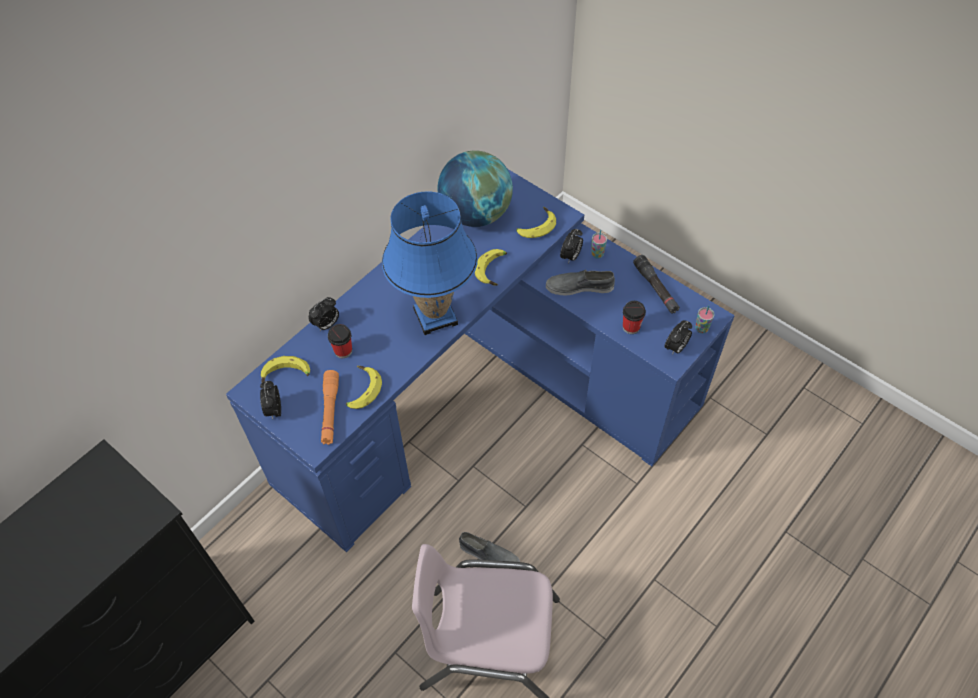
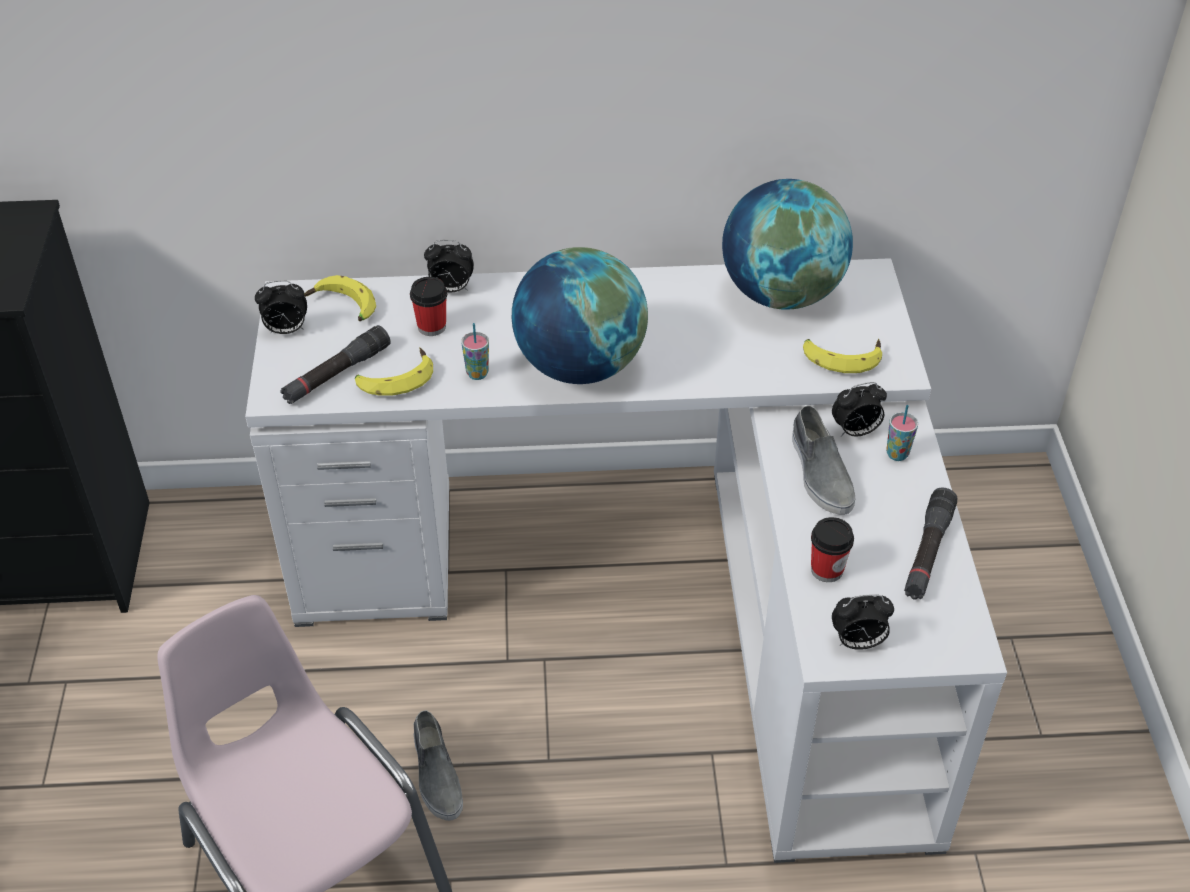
camera: 45 degrees right, 10 degrees down
blue desk [226,169,734,552] -> white desk [245,258,1007,863]
alarm clock [260,381,281,419] -> alarm clock turned 135 degrees counterclockwise [255,280,307,334]
orange flashlight [321,370,339,445] -> black flashlight [280,325,391,404]
blue table lamp [382,191,478,335] -> globe [512,247,648,384]
banana [475,249,507,286] -> none
grey shoe [546,269,615,296] -> grey shoe turned 150 degrees counterclockwise [792,405,856,515]
cup [695,305,714,334] -> cup moved to [461,323,489,380]

